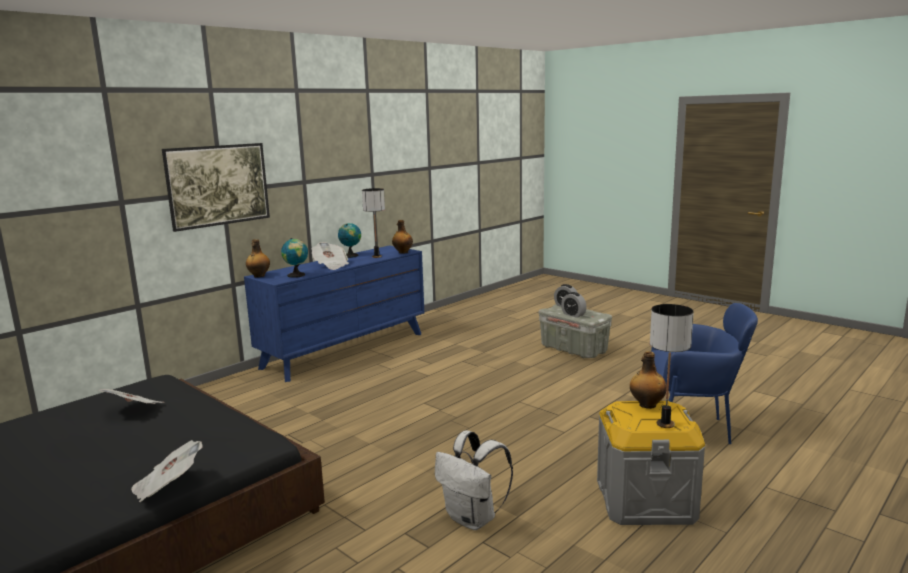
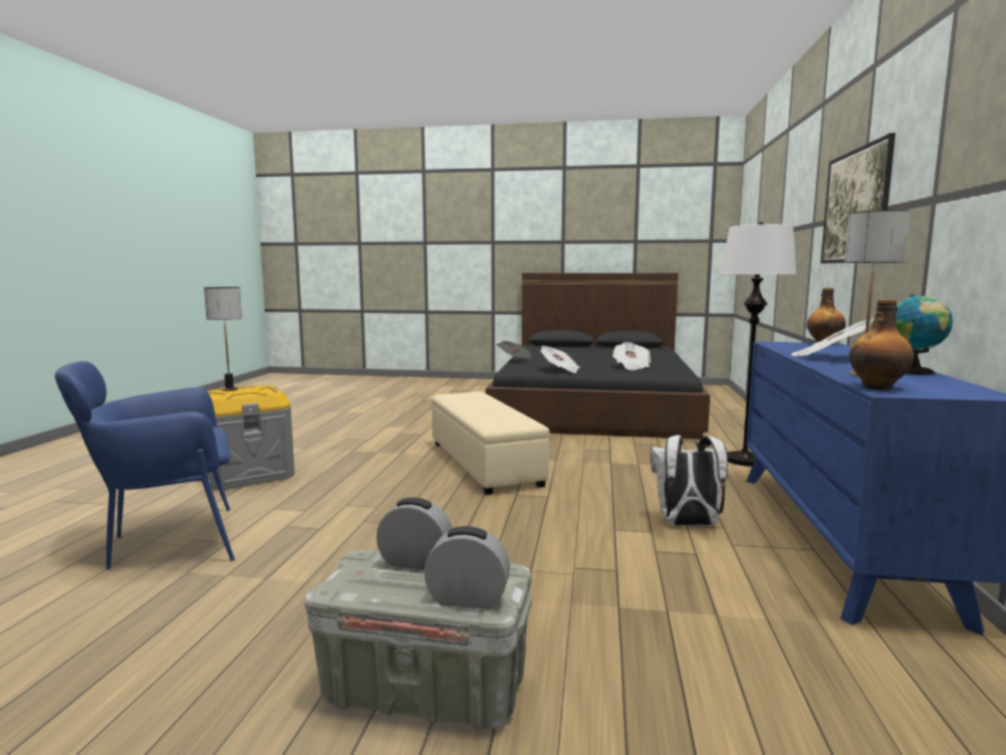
camera: 145 degrees right, 5 degrees down
globe [281,238,308,278] -> none
white backpack [435,431,513,530] -> white backpack moved to [650,435,728,526]
bottle [630,351,667,409] -> none
none -> beige ottoman [432,392,550,495]
none -> newspaper [540,346,580,373]
none -> white floor lamp [720,222,796,466]

